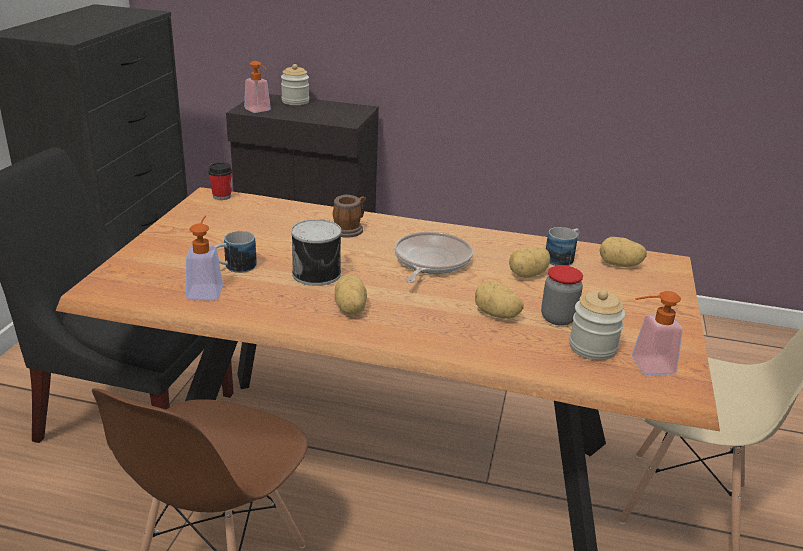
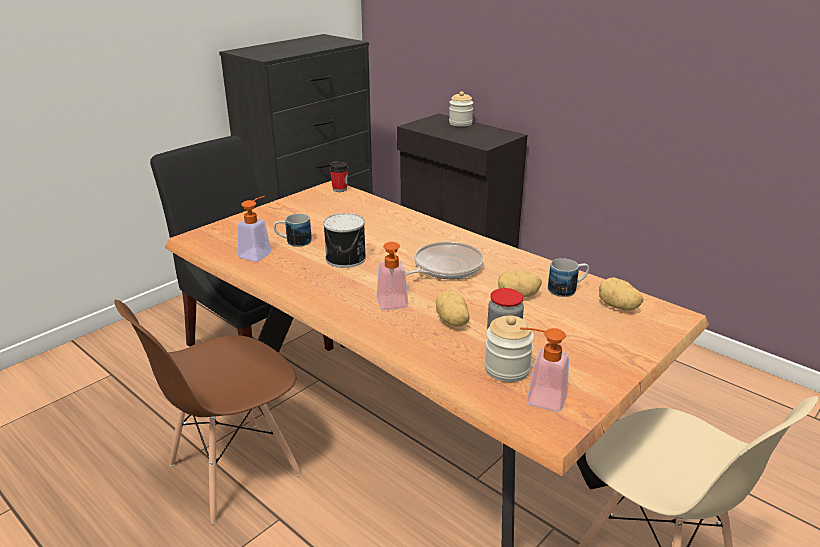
camera: 30 degrees right, 0 degrees up
soap dispenser [244,61,271,113] -> soap dispenser moved to [376,242,408,310]
mug [333,195,366,238] -> none
potato [335,275,367,314] -> none

